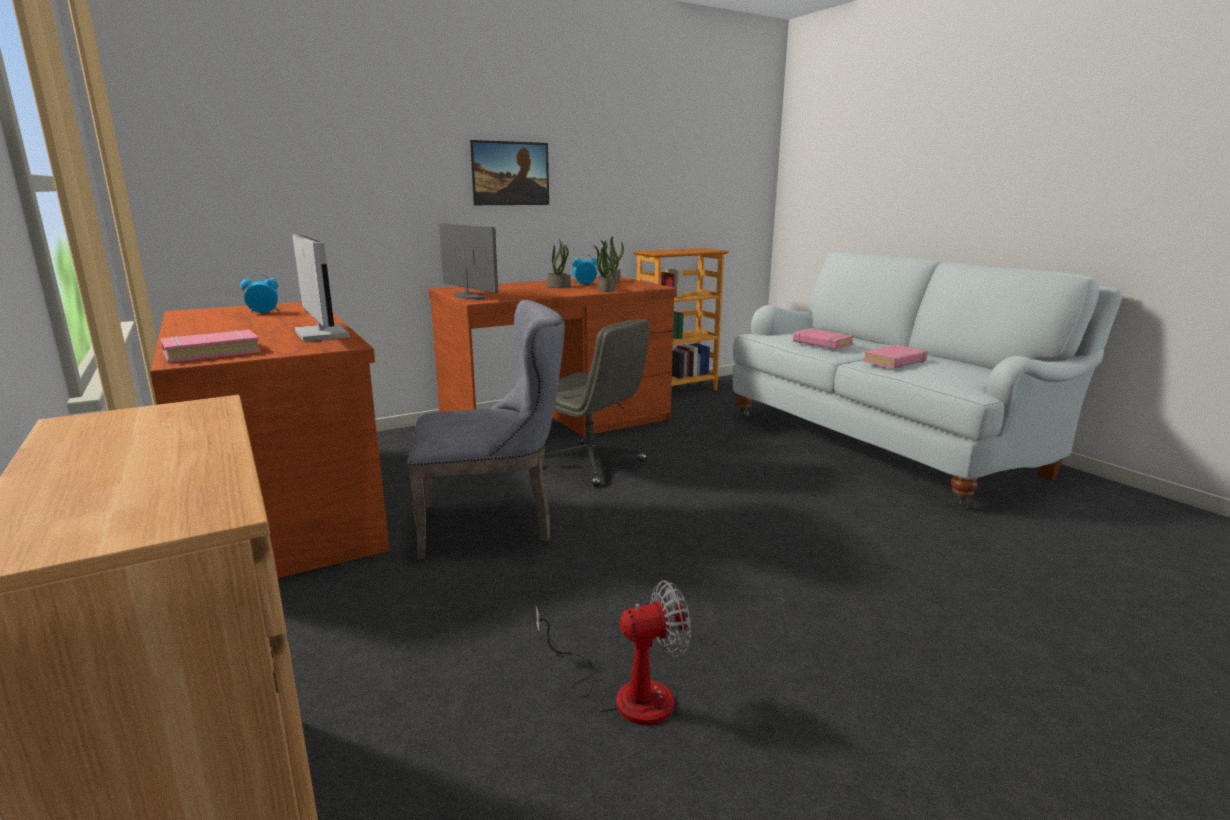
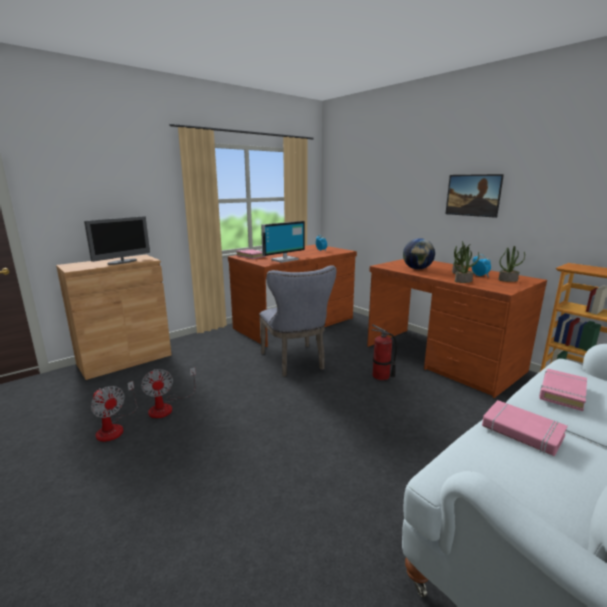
camera: 80 degrees right, 0 degrees up
monitor [439,223,498,300] -> monitor moved to [84,216,150,265]
grey office chair [544,319,650,487] -> fire extinguisher [372,324,397,381]
none -> fan [91,381,137,442]
none -> globe [403,238,435,270]

